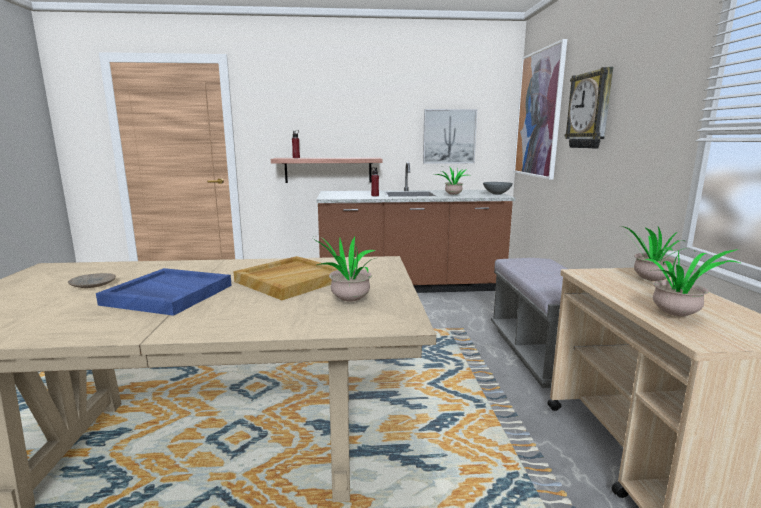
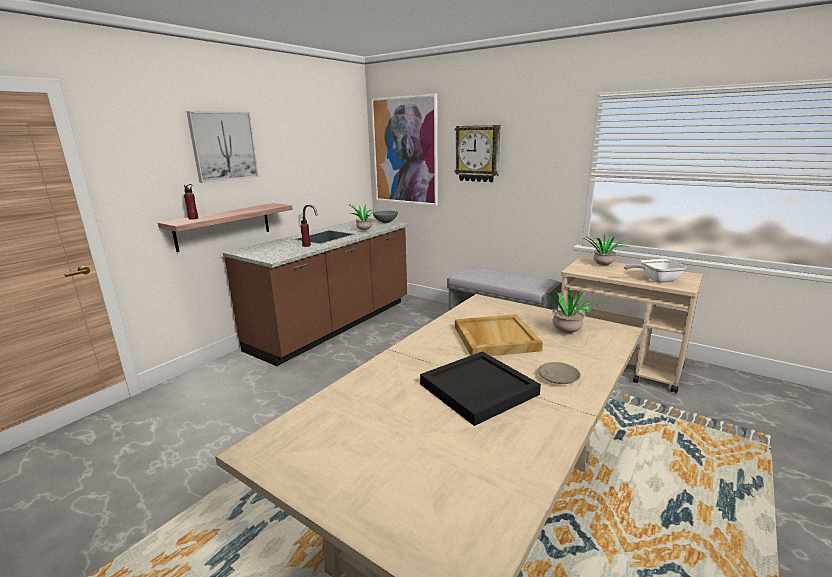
camera: 50 degrees left, 5 degrees up
beige plate [68,273,116,288] -> beige plate moved to [538,362,581,384]
blue tray [96,268,232,316] -> black tray [420,351,541,426]
picture [423,109,477,164] -> picture moved to [187,111,259,183]
potted plant [644,249,740,316] -> frying pan [624,259,687,283]

